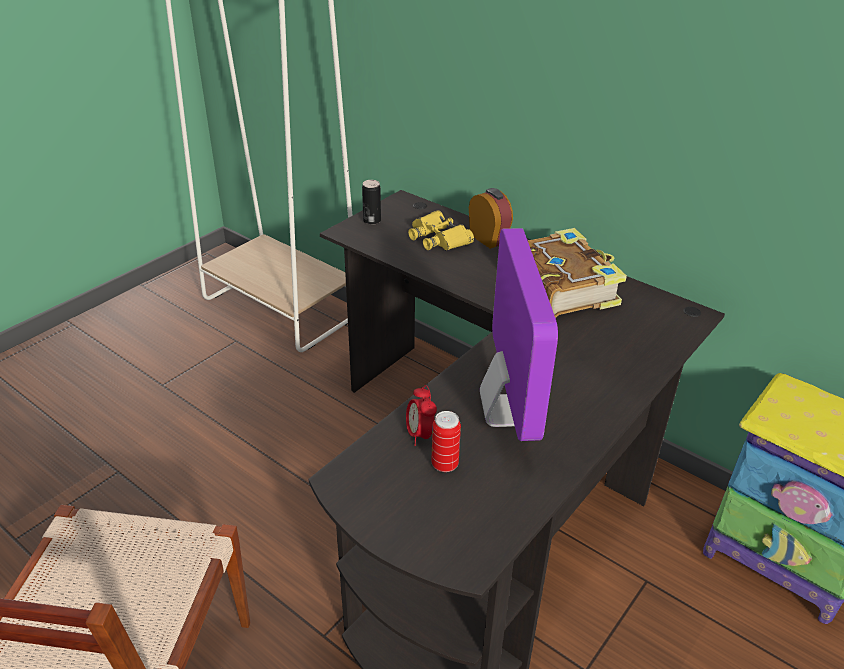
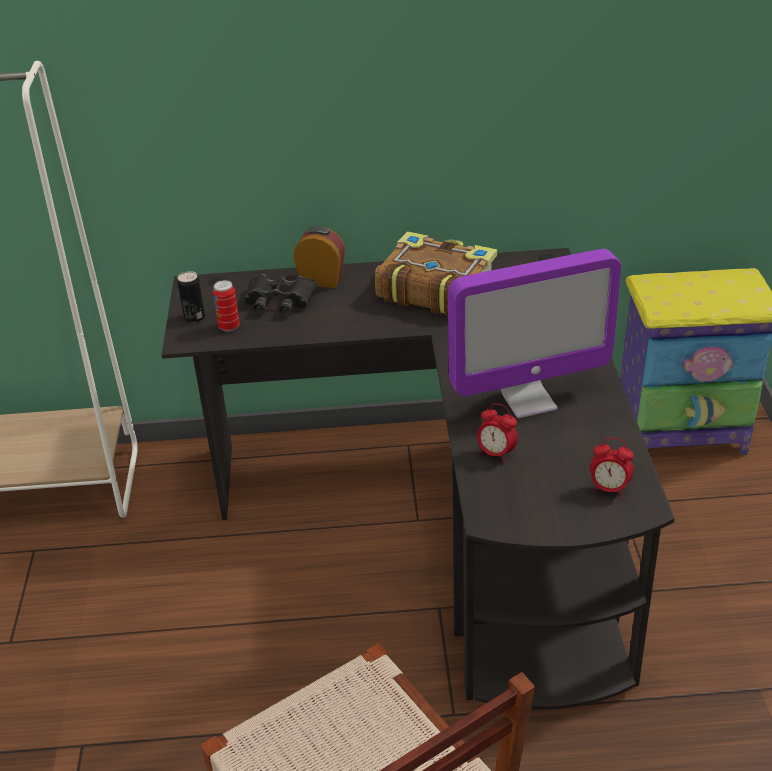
camera: 40 degrees left, 0 degrees up
yellow binoculars [408,210,474,250] -> black binoculars [243,274,317,317]
can [431,411,461,472] -> can moved to [213,280,240,332]
monitor [480,228,558,441] -> monitor turned 120 degrees clockwise [448,249,621,418]
none -> alarm clock [590,438,634,498]

